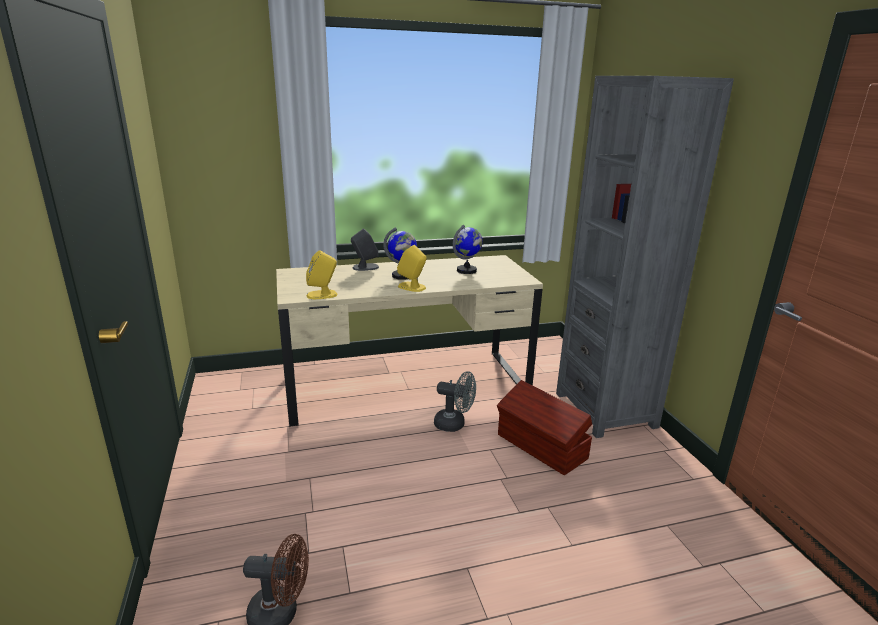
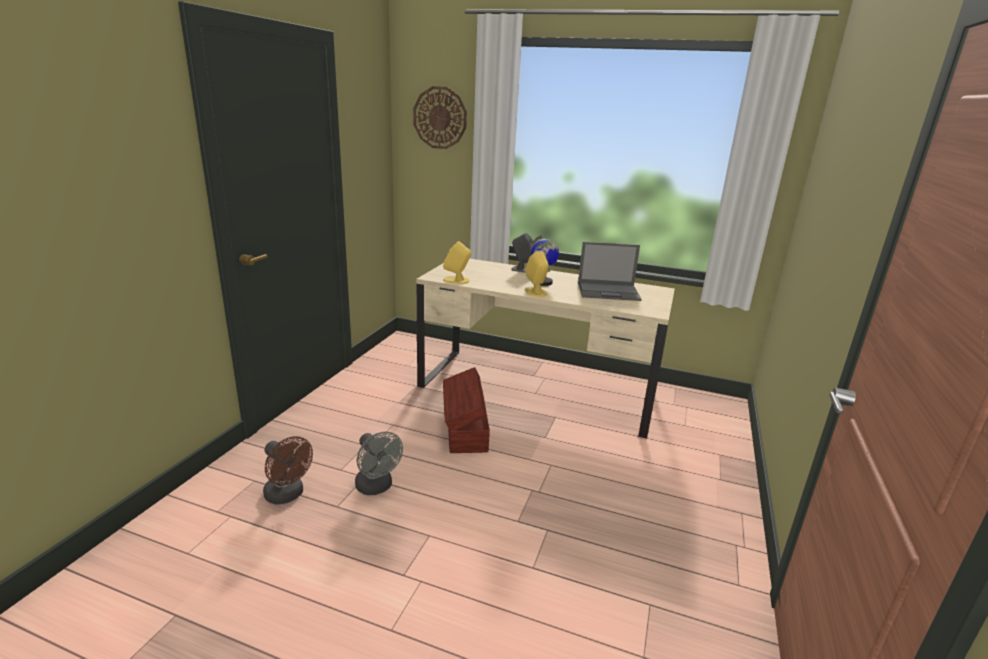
camera: 35 degrees right, 0 degrees up
grey fan [434,371,476,432] -> grey fan moved to [355,431,403,495]
globe [453,225,483,274] -> laptop [578,242,642,301]
brown storage box [497,380,592,475] -> brown storage box moved to [443,367,490,453]
grey bookcase [556,76,734,438] -> none
none -> wall clock [413,86,467,149]

